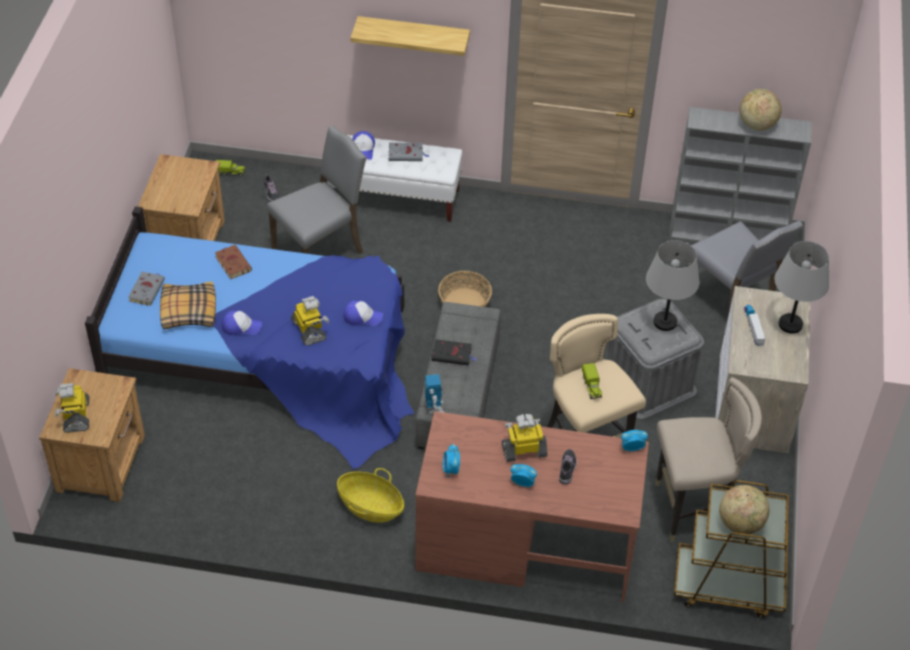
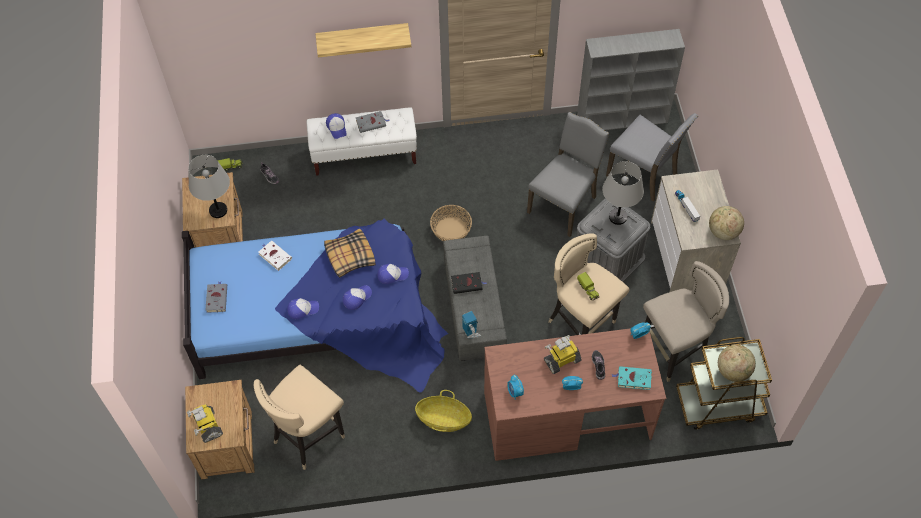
camera: 15 degrees left, 10 degrees up
pillow [160,281,216,329] -> pillow moved to [324,229,376,278]
brown book [215,245,252,280] -> white book [258,241,292,271]
grey chair [267,126,367,254] -> grey chair moved to [527,112,609,237]
toy robot [291,296,329,346] -> cap [343,285,372,310]
globe [740,89,782,131] -> globe moved to [709,206,744,240]
grey table lamp [775,241,829,334] -> grey table lamp moved to [189,155,230,218]
none -> beige stool [254,365,345,470]
none -> turquoise book [612,366,652,390]

